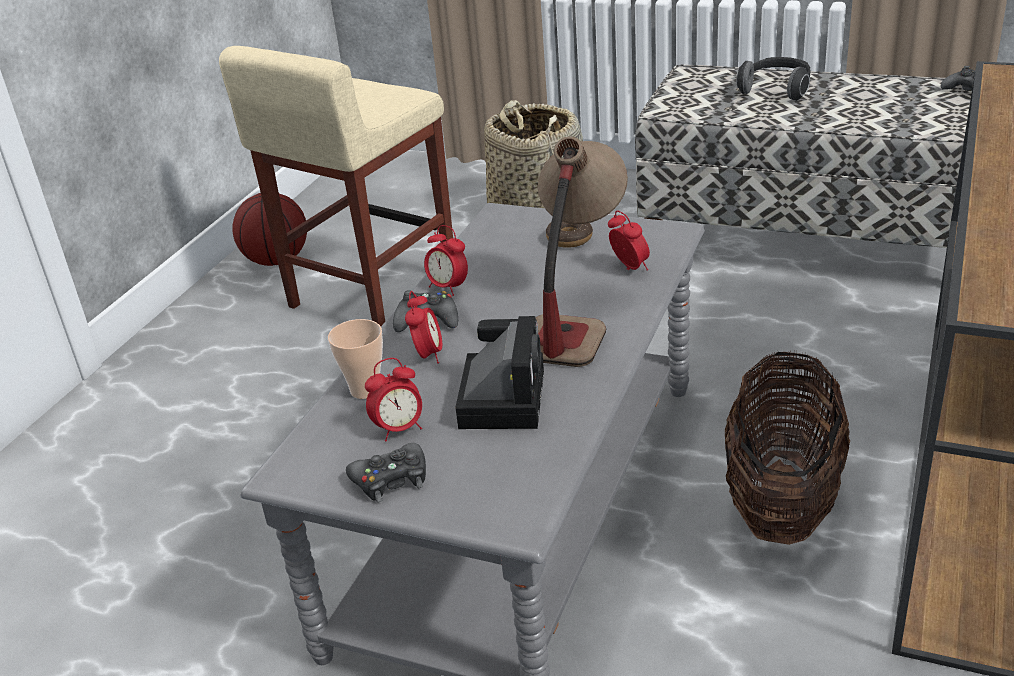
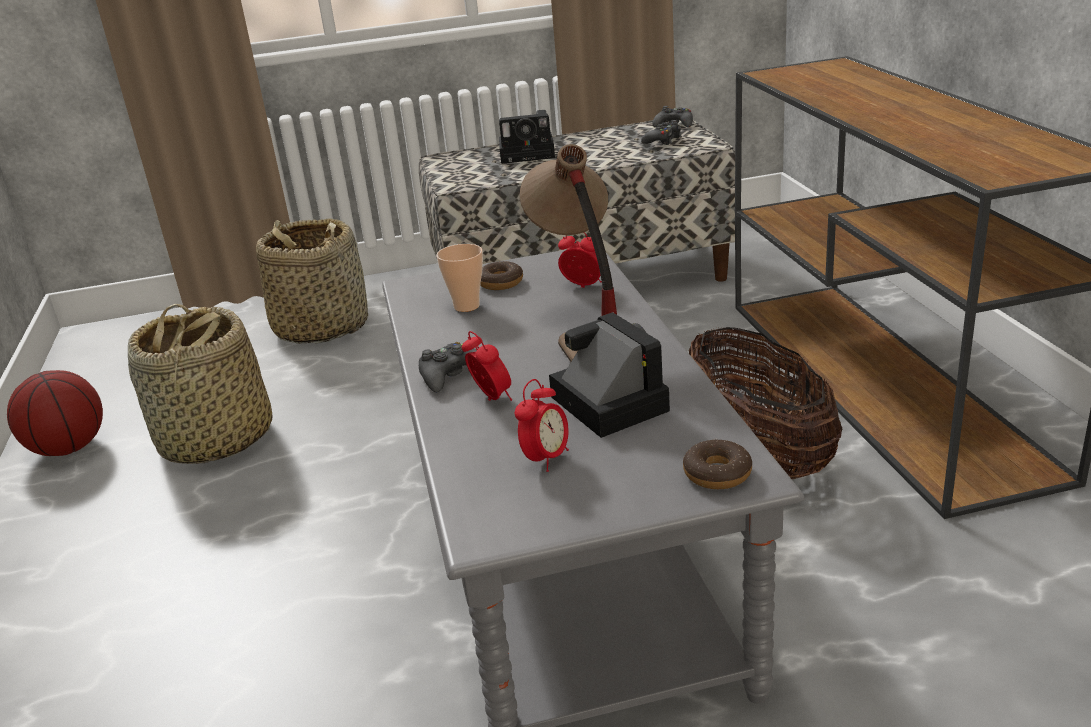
camera: 35 degrees left, 5 degrees down
beige stool [219,46,453,326] -> basket [128,304,273,464]
cup [328,319,383,399] -> cup moved to [436,244,483,312]
black game controller [346,443,426,502] -> black game controller moved to [641,120,682,145]
alarm clock [424,225,468,296] -> none
headphones [737,57,810,101] -> camera [499,110,555,164]
none -> donut [683,440,752,489]

